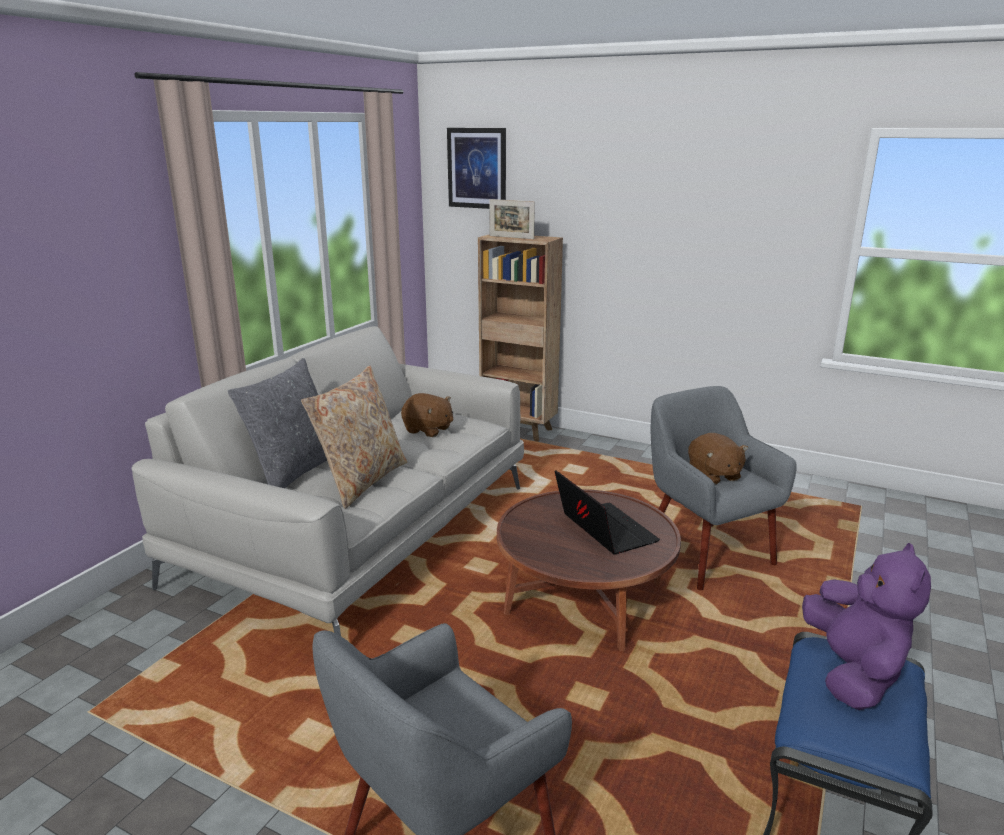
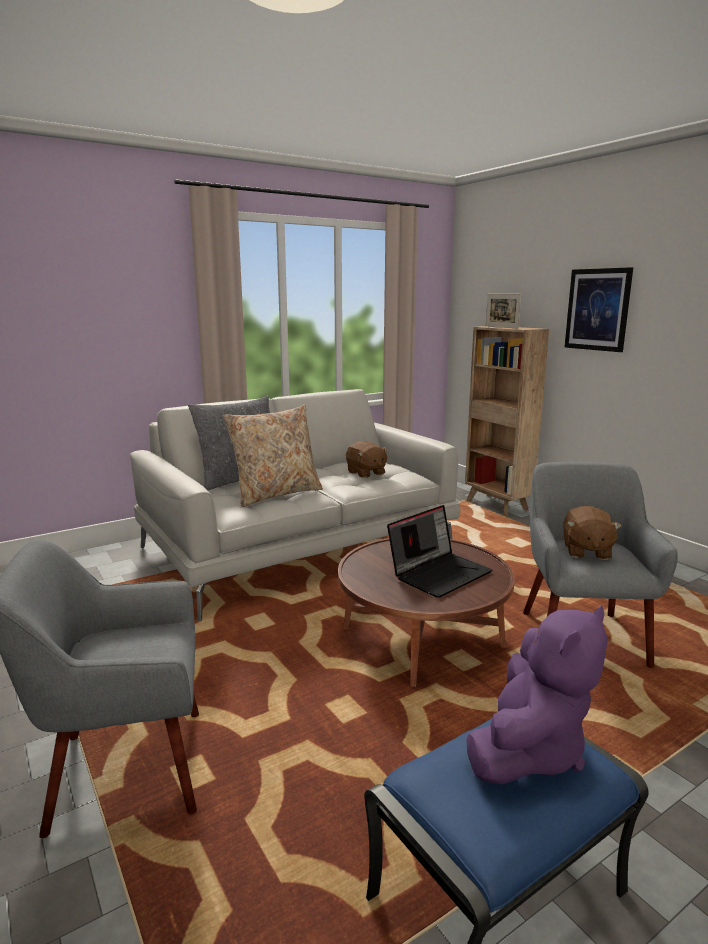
camera: 30 degrees right, 5 degrees down
picture [447,128,506,209] -> picture moved to [565,267,633,352]
laptop [555,470,660,555] -> laptop turned 45 degrees clockwise [387,505,492,598]

